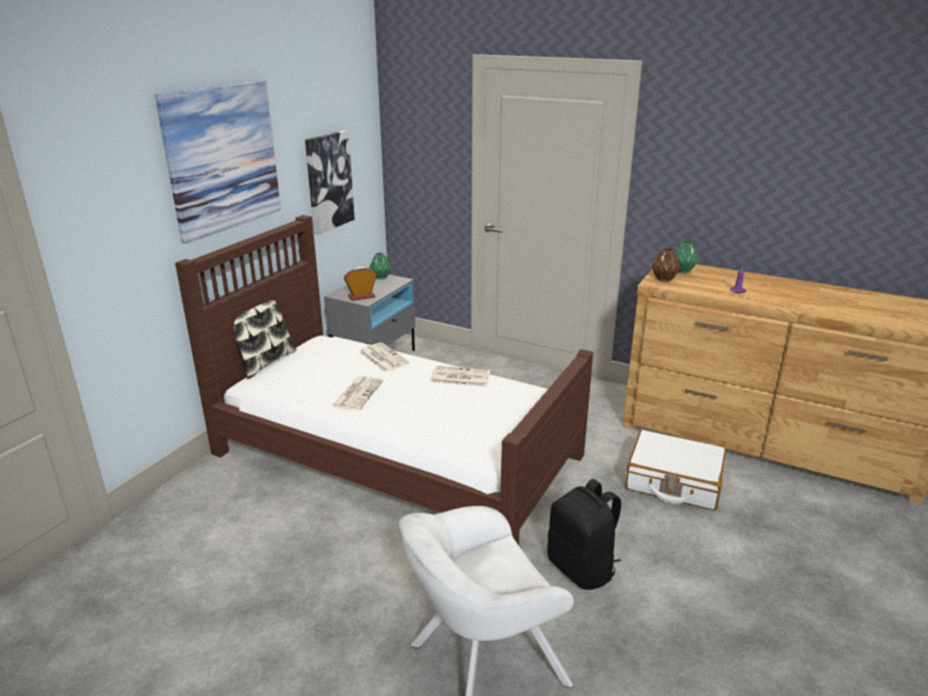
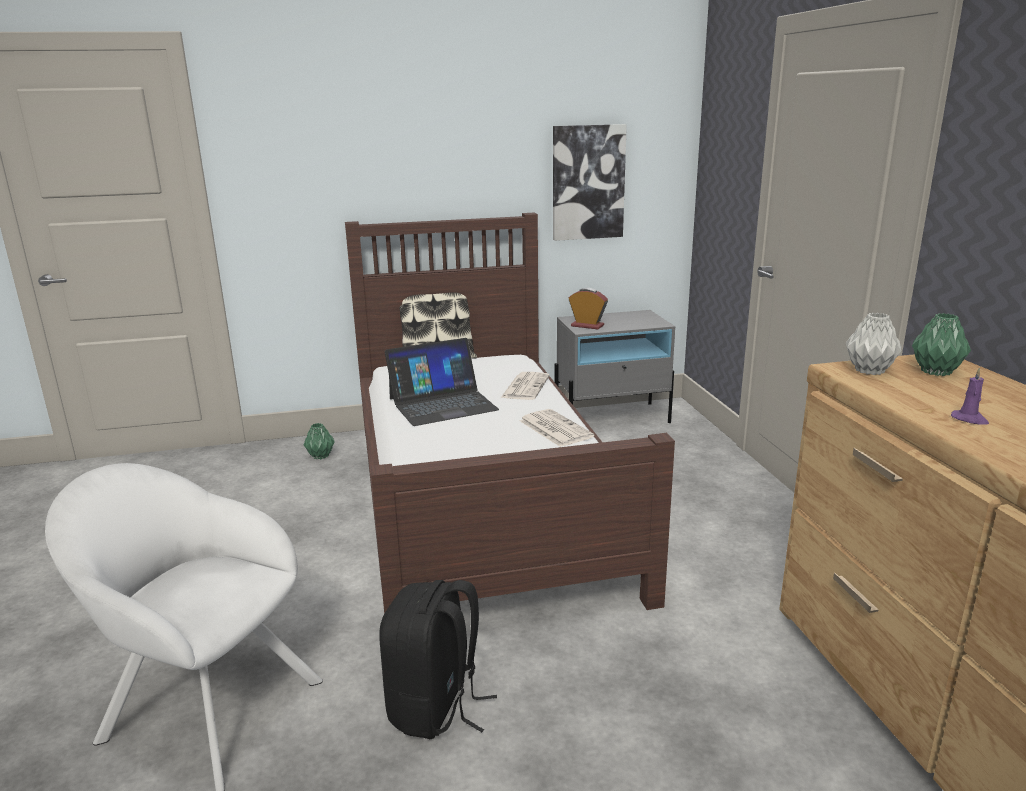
camera: 50 degrees right, 5 degrees down
picture [155,80,281,244] -> none
newspaper [332,376,383,410] -> laptop [385,338,499,426]
green vase [369,252,391,279] -> green vase moved to [304,423,335,459]
white suitcase [626,430,727,510] -> none
brown vase [652,248,681,282] -> grey vase [846,313,902,375]

